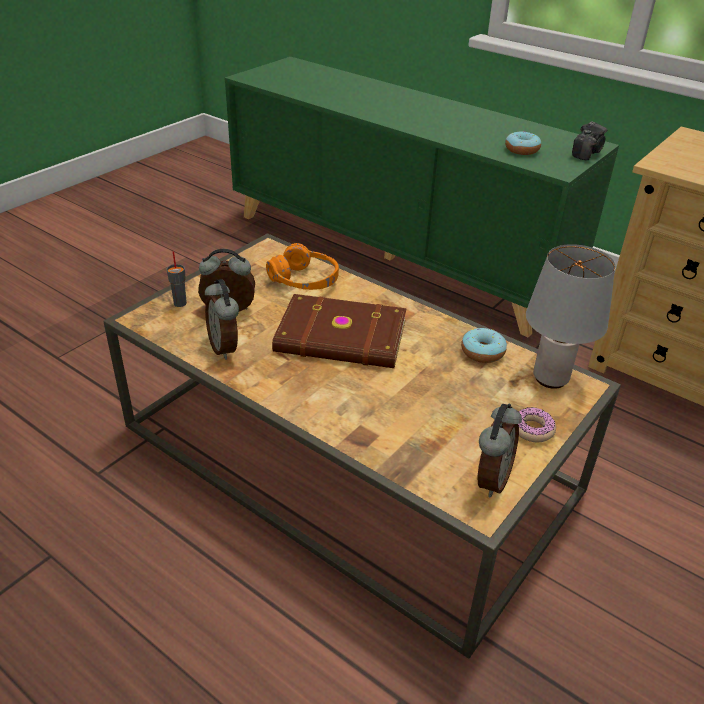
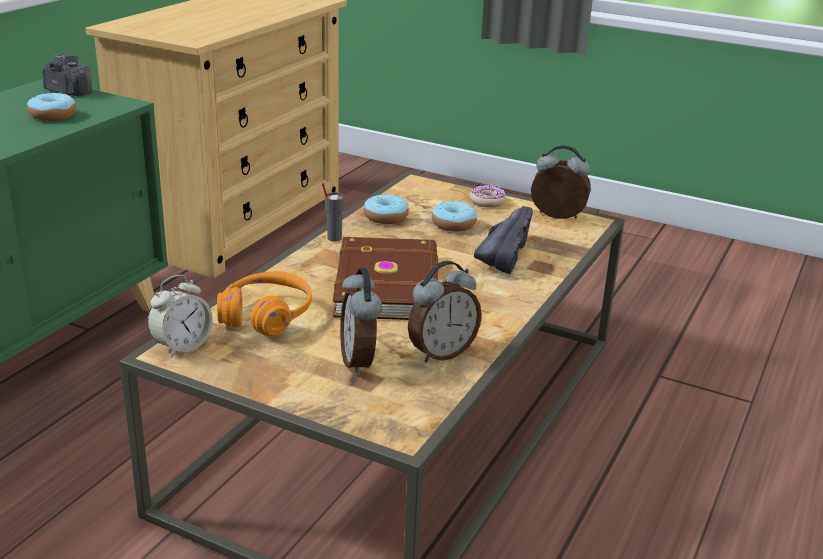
camera: 100 degrees left, 10 degrees down
grey cup [167,251,187,307] -> grey cup moved to [322,183,345,242]
grey table lamp [526,244,616,389] -> none
none -> alarm clock [147,275,213,358]
none -> donut [432,200,477,232]
none -> black shoe [474,206,533,274]

